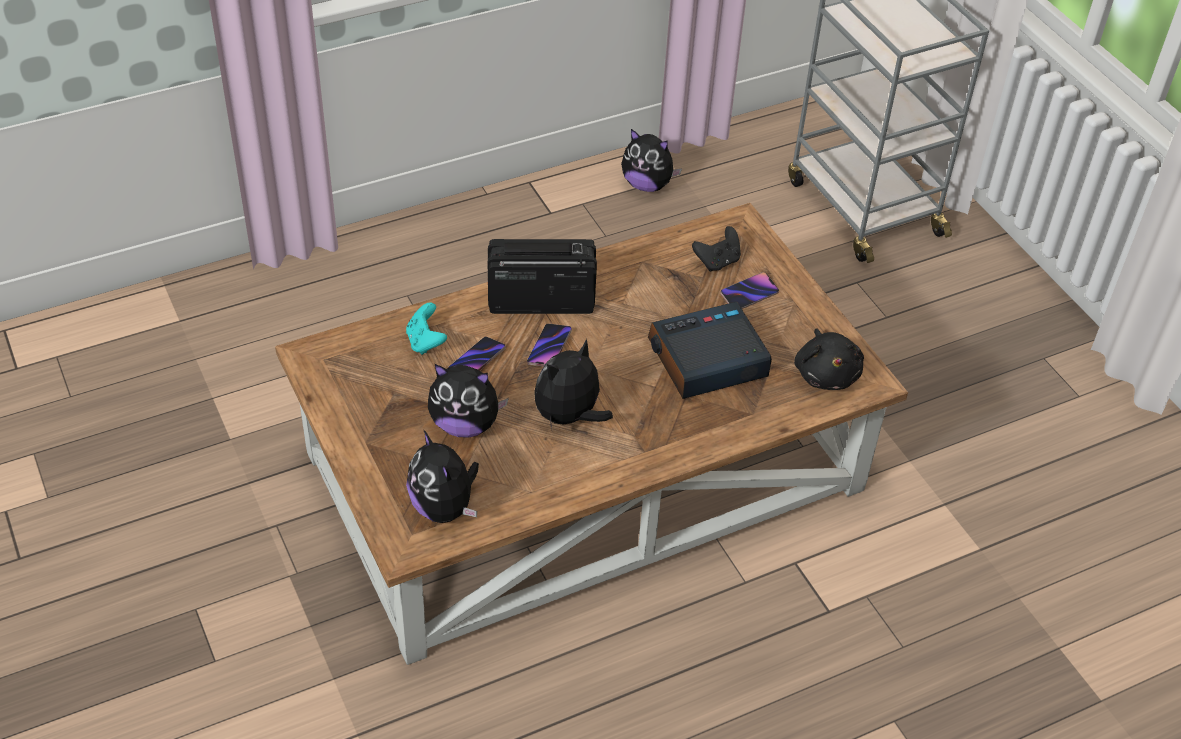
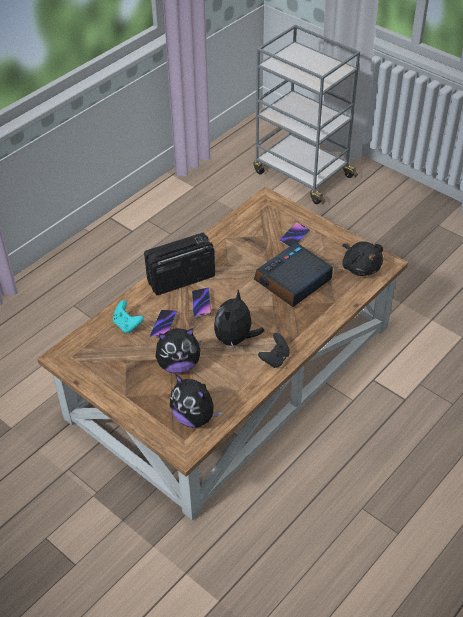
camera: 20 degrees left, 0 degrees up
plush toy [621,129,682,192] -> none
black game controller [692,226,741,272] -> black game controller moved to [258,333,290,368]

